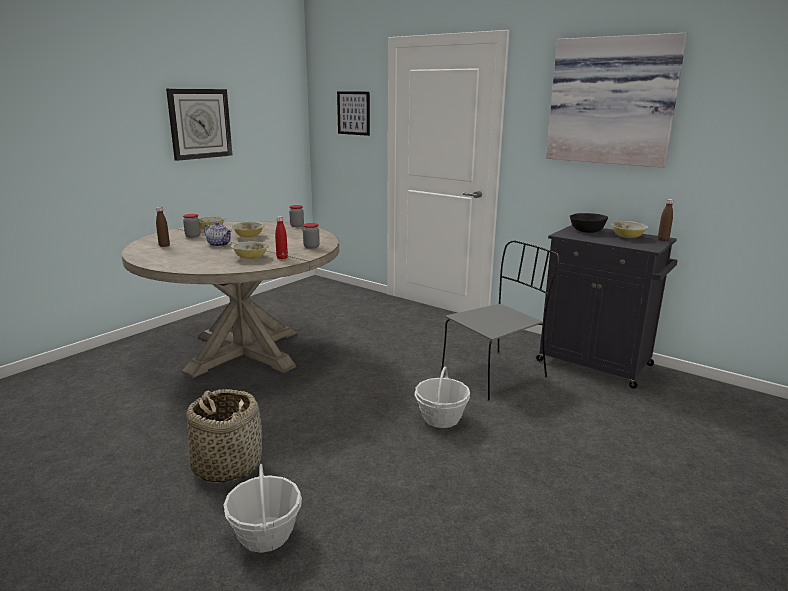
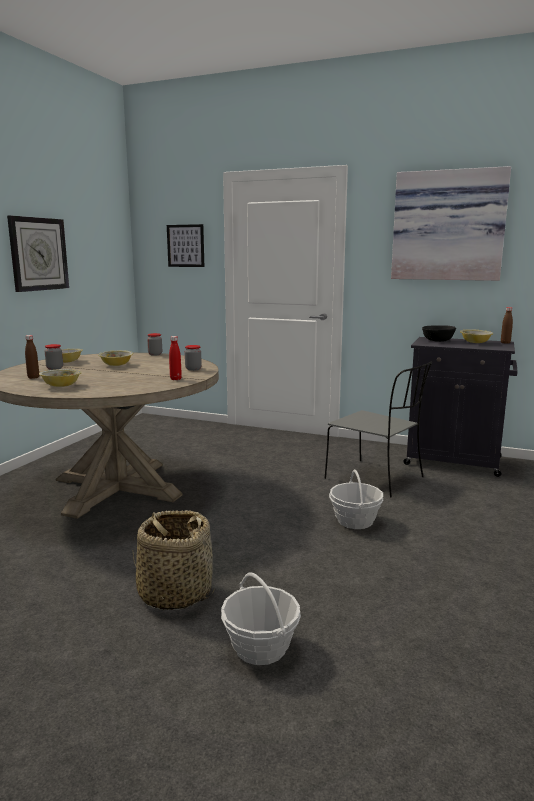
camera: 15 degrees left, 5 degrees down
teapot [204,222,232,247] -> none
bowl [231,242,269,259] -> bowl moved to [39,369,82,387]
grey chair [441,240,559,400] -> grey chair turned 90 degrees clockwise [324,361,432,497]

